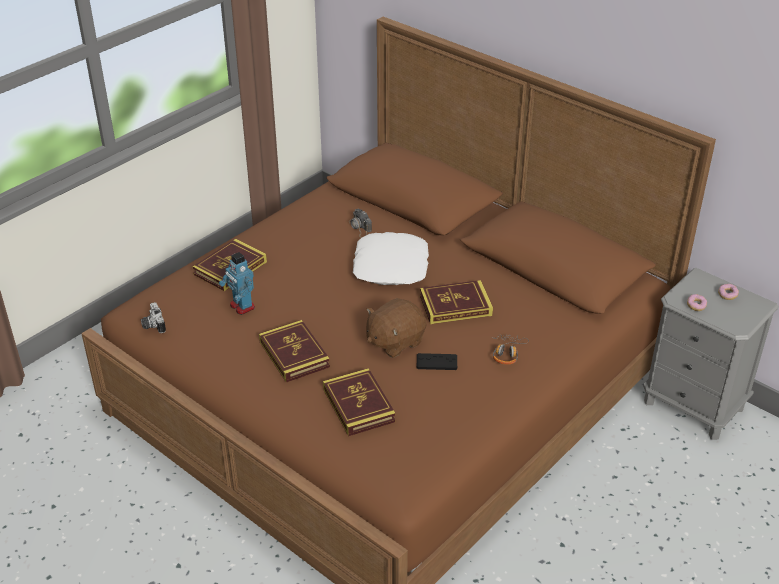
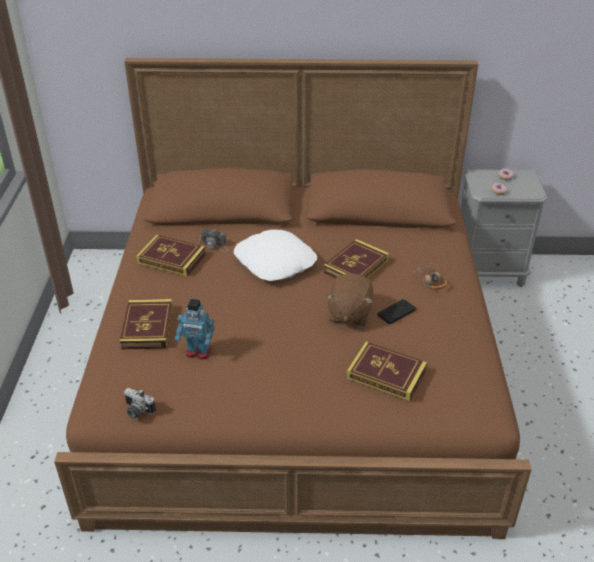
camera: 40 degrees left, 0 degrees up
book [259,320,330,382] -> book moved to [136,235,206,277]

